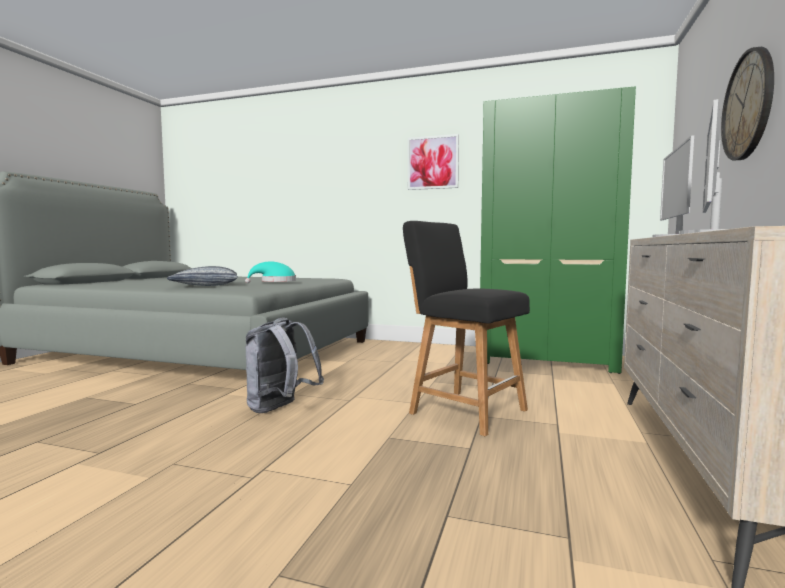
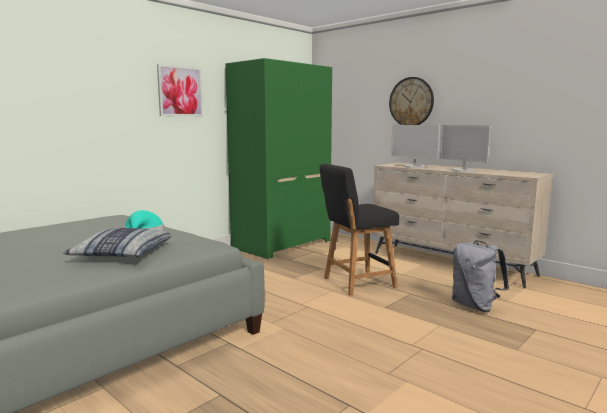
camera: 65 degrees left, 5 degrees up
grey backpack [246,317,324,413] -> grey backpack moved to [452,241,509,312]

